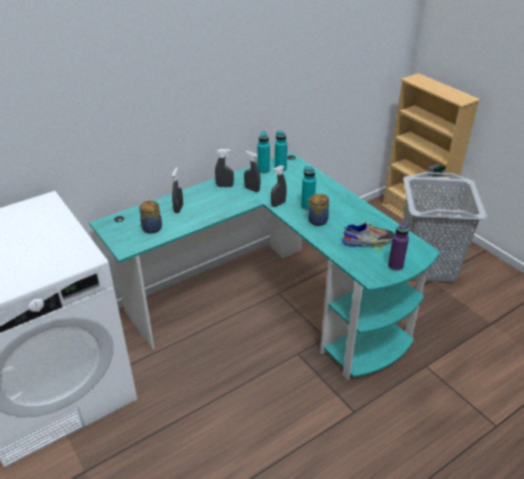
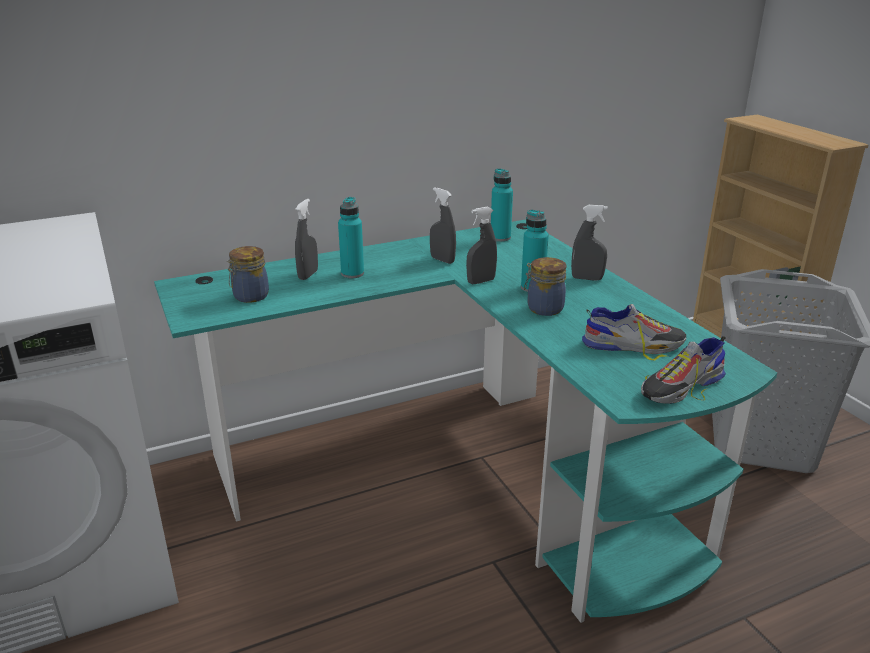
camera: 10 degrees right, 10 degrees down
grey spray bottle [215,149,234,187] -> grey spray bottle moved to [571,205,608,281]
turquoise bottle [258,131,270,174] -> turquoise bottle moved to [338,197,364,278]
purple bottle [388,222,409,271] -> shoe [641,336,726,404]

